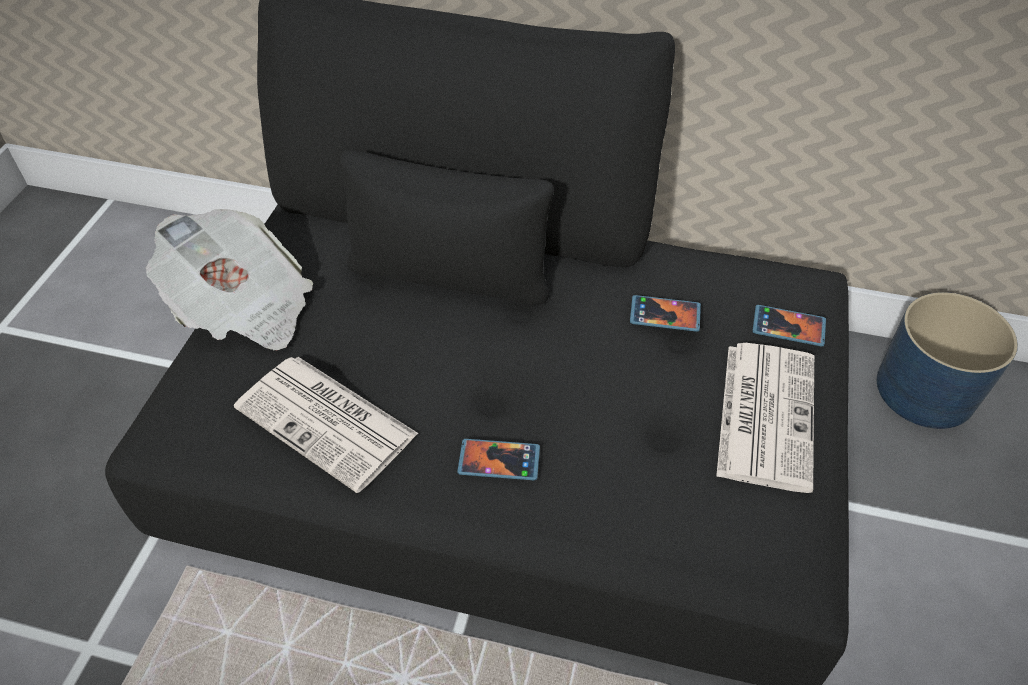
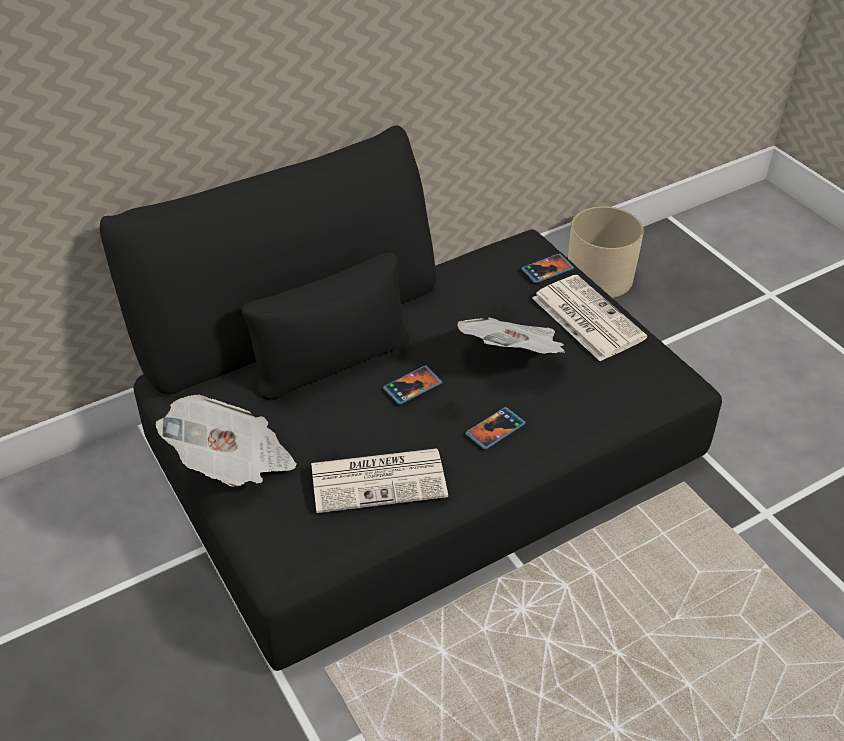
camera: 45 degrees left, 5 degrees down
phone [630,295,701,332] -> phone moved to [383,365,442,405]
blue planter [877,292,1018,429] -> beige planter [568,206,644,298]
none -> newspaper [457,318,566,354]

